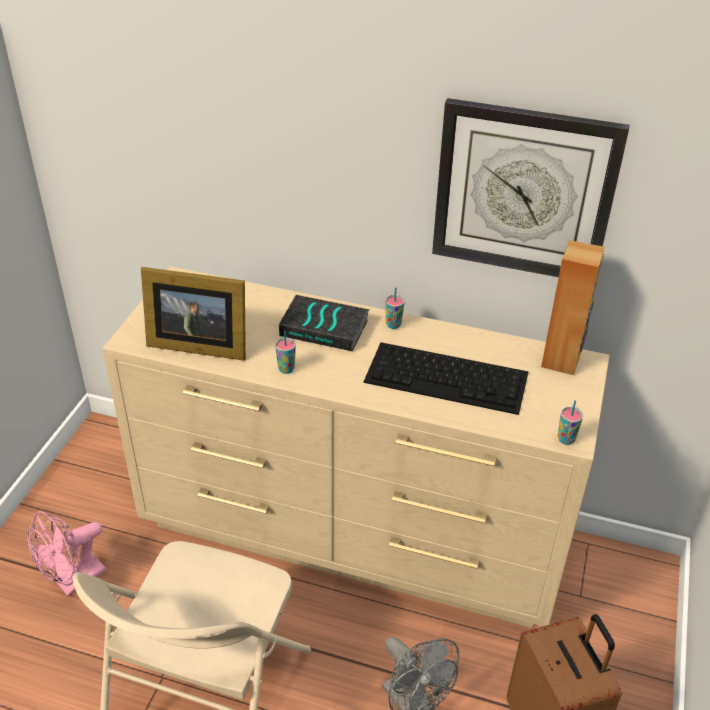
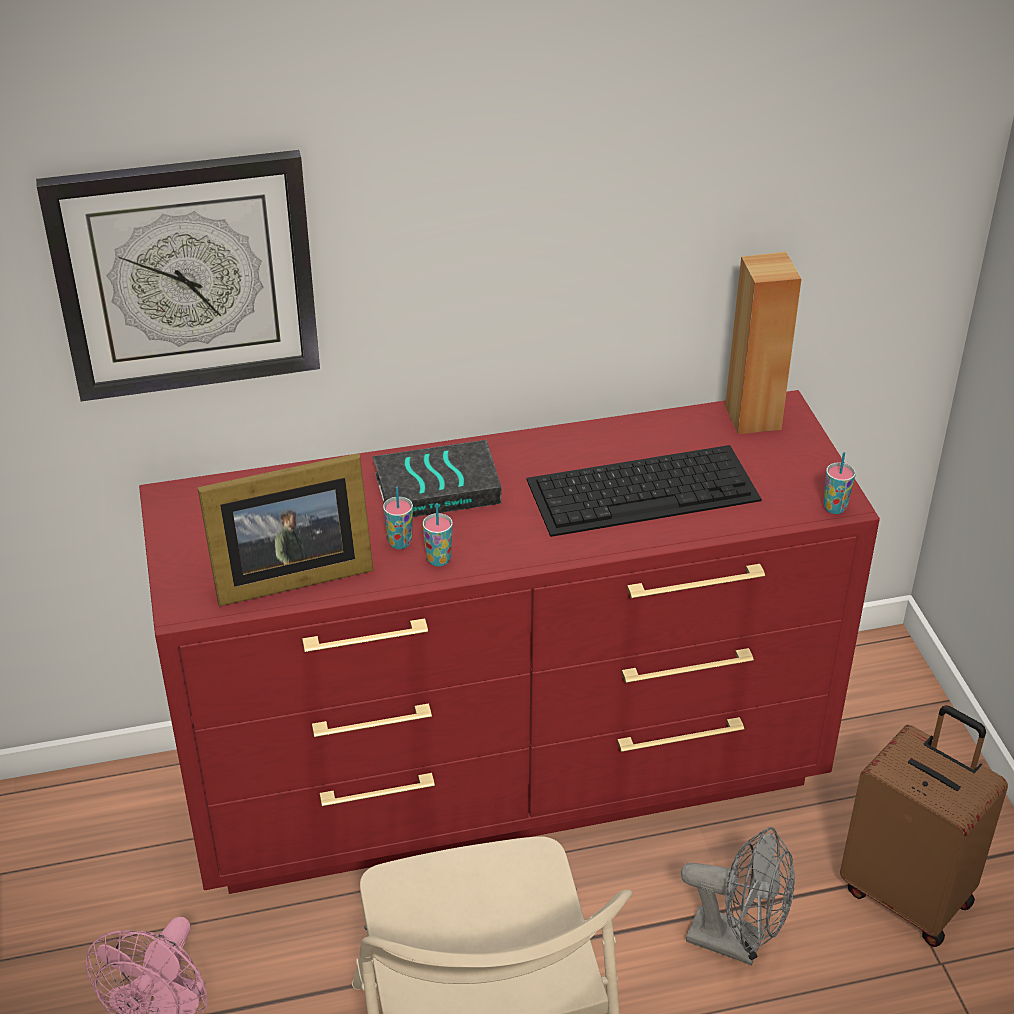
camera: 30 degrees left, 0 degrees up
beige dresser [103,266,610,628] -> red dresser [139,390,880,894]
cup [385,287,405,329] -> cup moved to [383,487,413,549]
wall clock [432,98,630,277] -> wall clock moved to [36,150,320,401]

